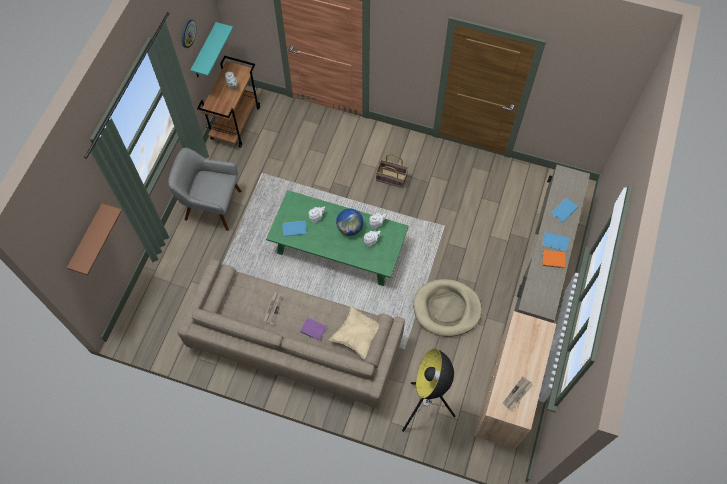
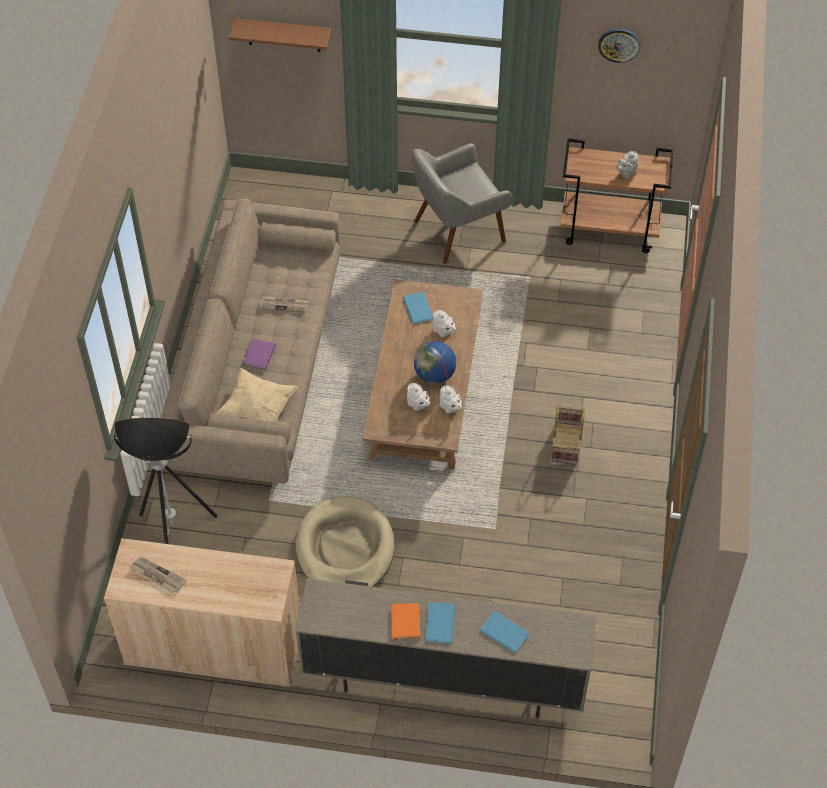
camera: 80 degrees right, 10 degrees down
grey armchair [168,148,241,231] -> grey armchair turned 120 degrees counterclockwise [412,143,512,264]
turquoise shelf [190,22,233,77] -> none
green coffee table [266,190,409,286] -> brown coffee table [363,279,483,470]

